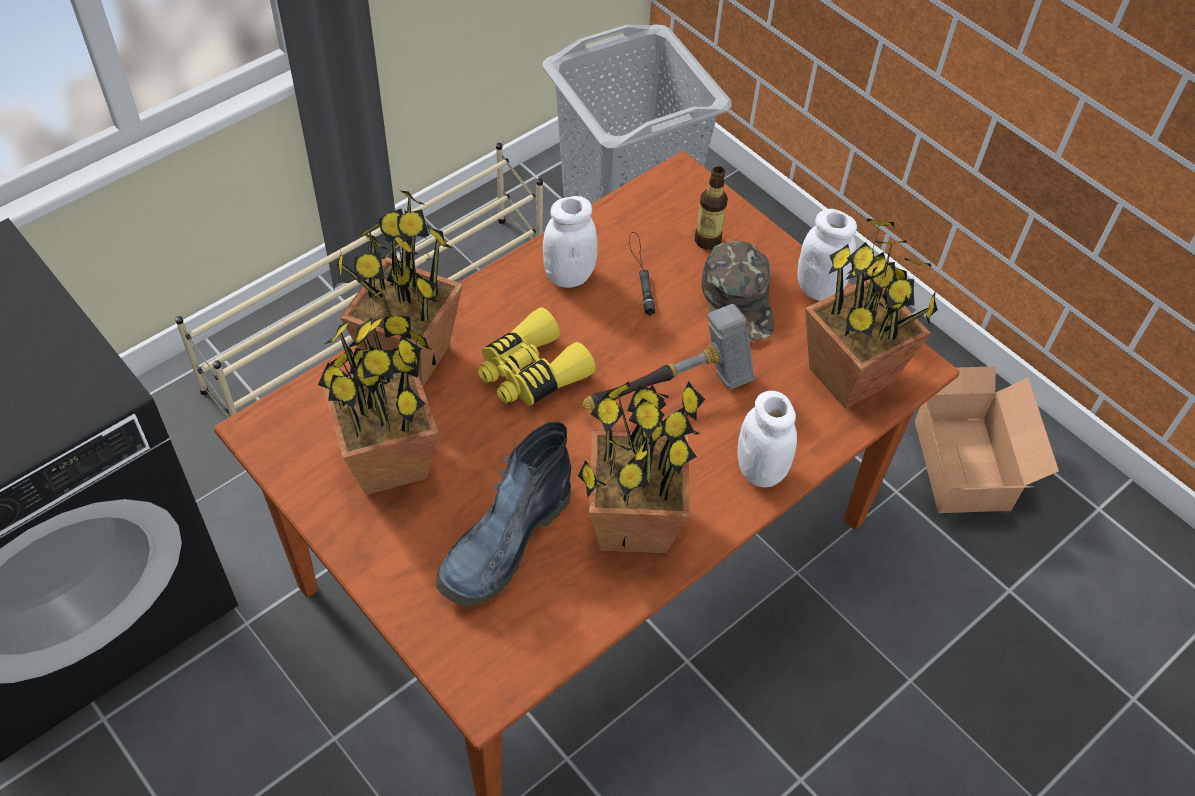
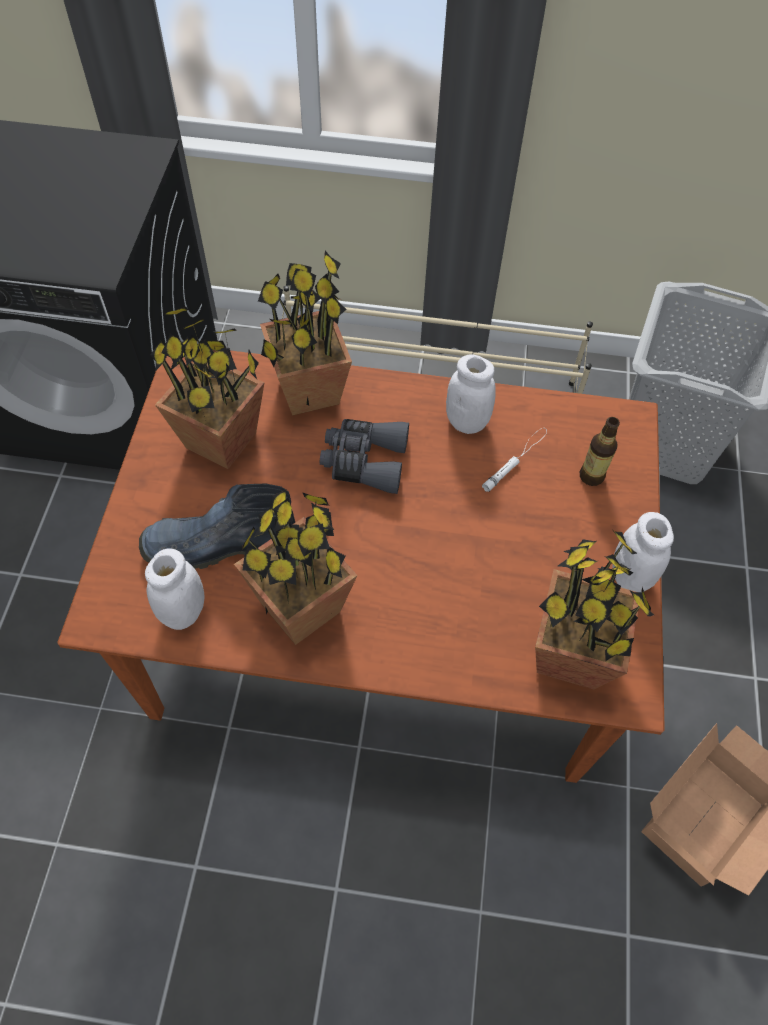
camera: 50 degrees right, 5 degrees up
yellow binoculars [478,307,596,406] -> grey binoculars [320,419,409,494]
hammer [582,304,754,411] -> none
black flashlight [629,232,655,316] -> white flashlight [482,428,547,492]
green cap [701,241,775,341] -> none
white jar [737,391,797,488] -> white jar moved to [145,548,205,630]

